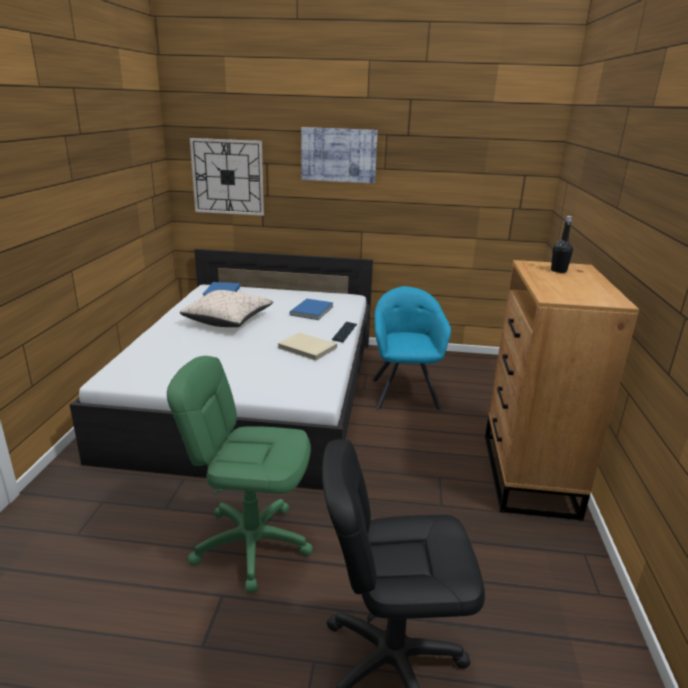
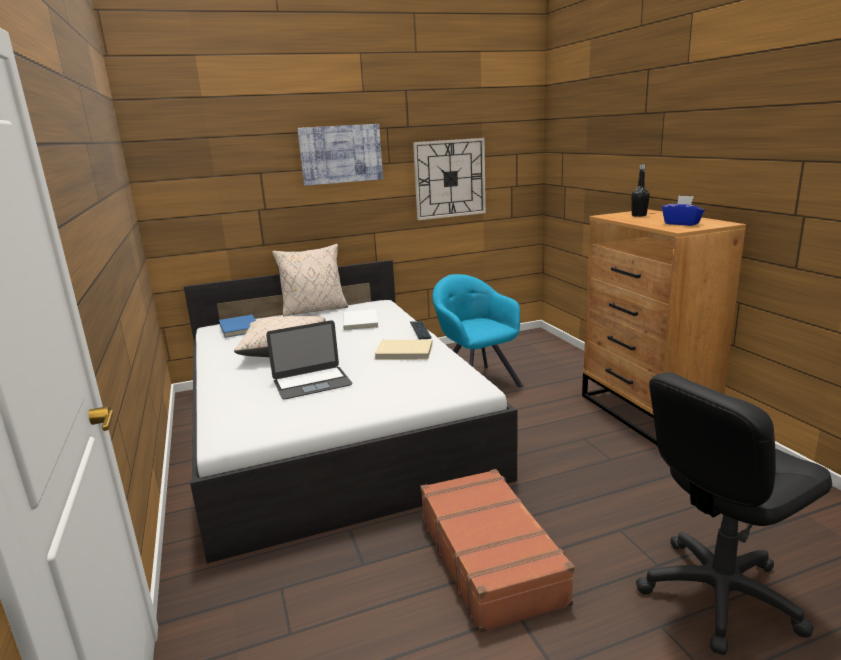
camera: 25 degrees left, 5 degrees down
green office chair [167,356,313,593] -> brown suitcase [420,469,575,633]
wall clock [190,138,264,216] -> wall clock moved to [413,138,486,220]
blue book [290,299,333,320] -> white book [343,309,379,331]
none -> laptop [266,320,352,399]
none -> beige pillow [272,244,348,316]
none -> blue tissue box [662,196,705,226]

